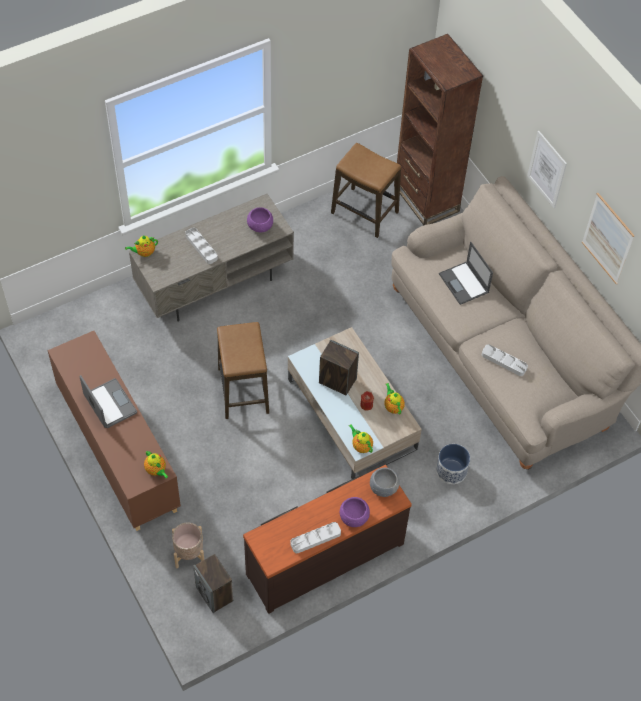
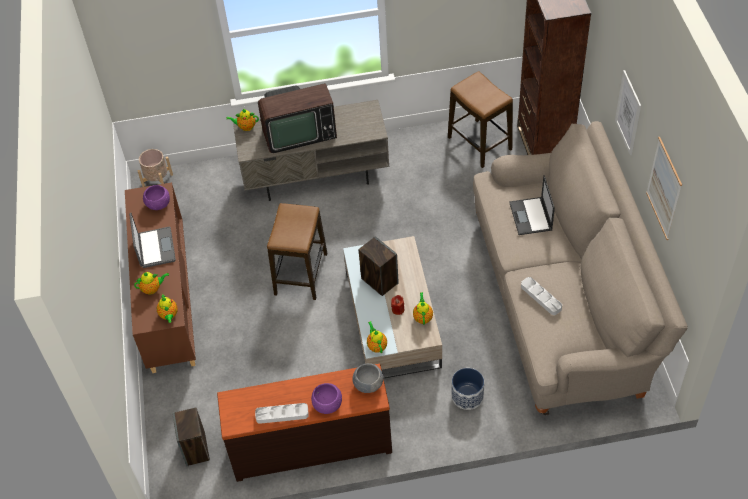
camera: 25 degrees right, 5 degrees down
beige planter [172,522,204,568] -> beige planter moved to [138,149,173,187]
grey tray [185,227,218,264] -> television [258,83,337,153]
purple bowl [247,207,273,232] -> purple bowl moved to [143,185,170,210]
none -> teapot [134,271,169,295]

